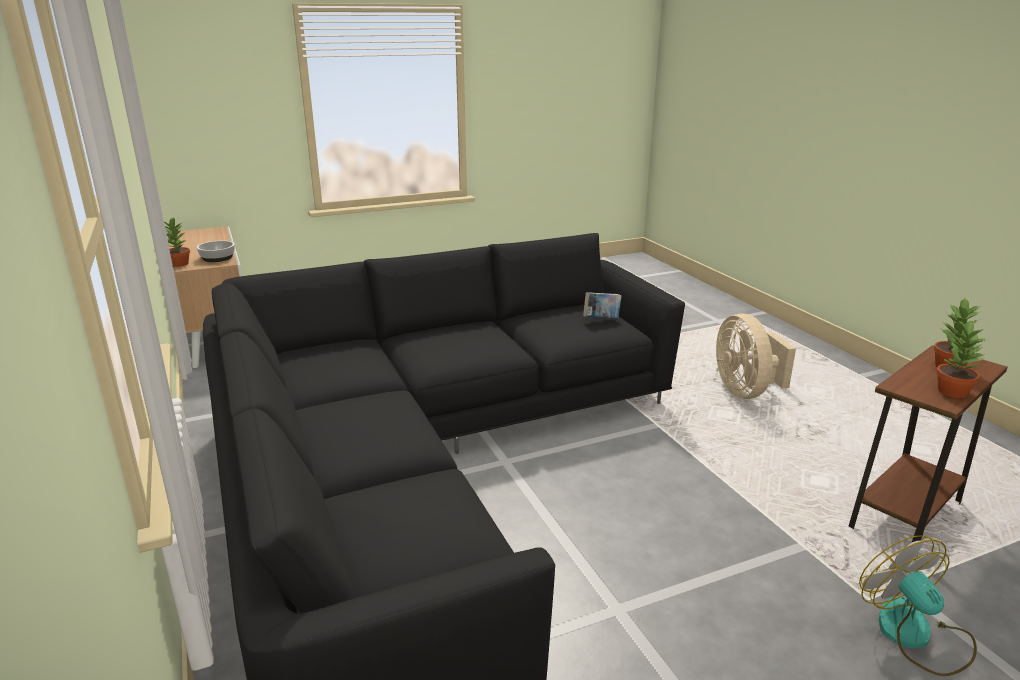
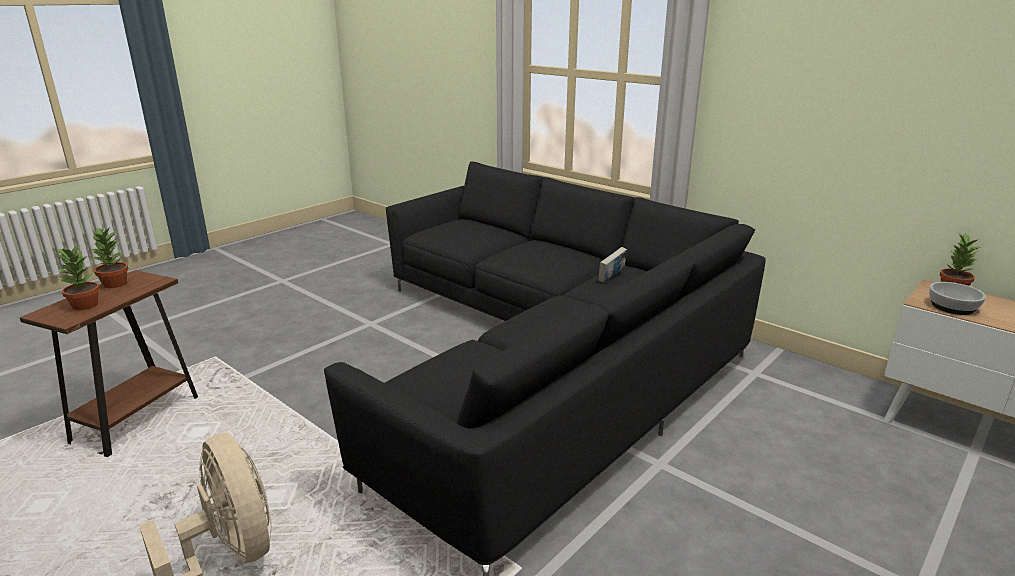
camera: 155 degrees right, 0 degrees up
book [583,292,622,318] -> book moved to [598,247,627,283]
fan [859,535,977,676] -> none

